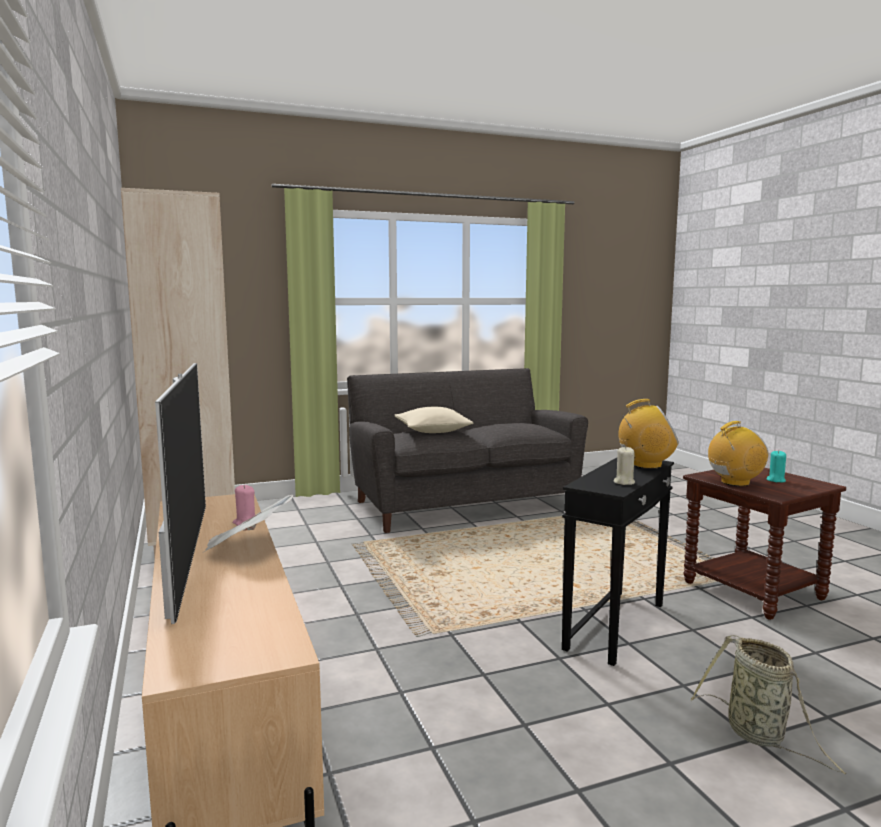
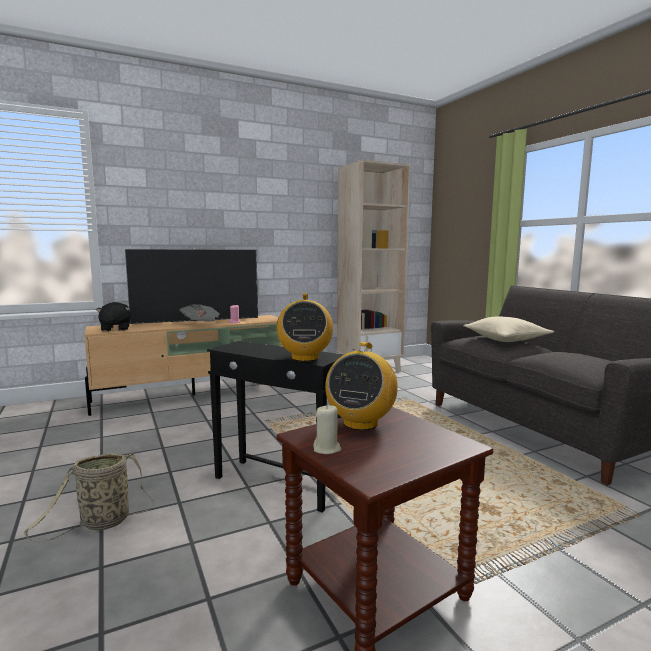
camera: 85 degrees right, 0 degrees up
beige candle [614,447,635,485] -> beige candle moved to [313,404,341,454]
radio [708,421,769,486] -> radio turned 45 degrees clockwise [325,342,398,430]
turquoise candle [767,450,786,482] -> none
none -> black plush toy [96,302,131,332]

